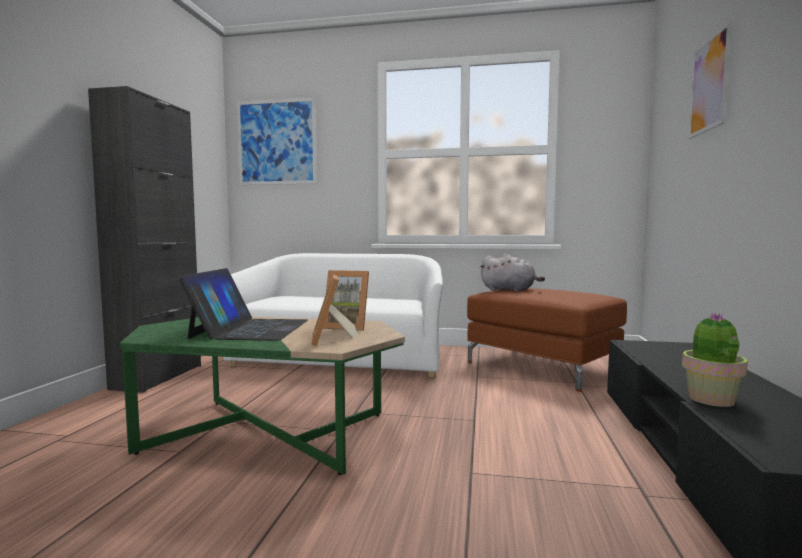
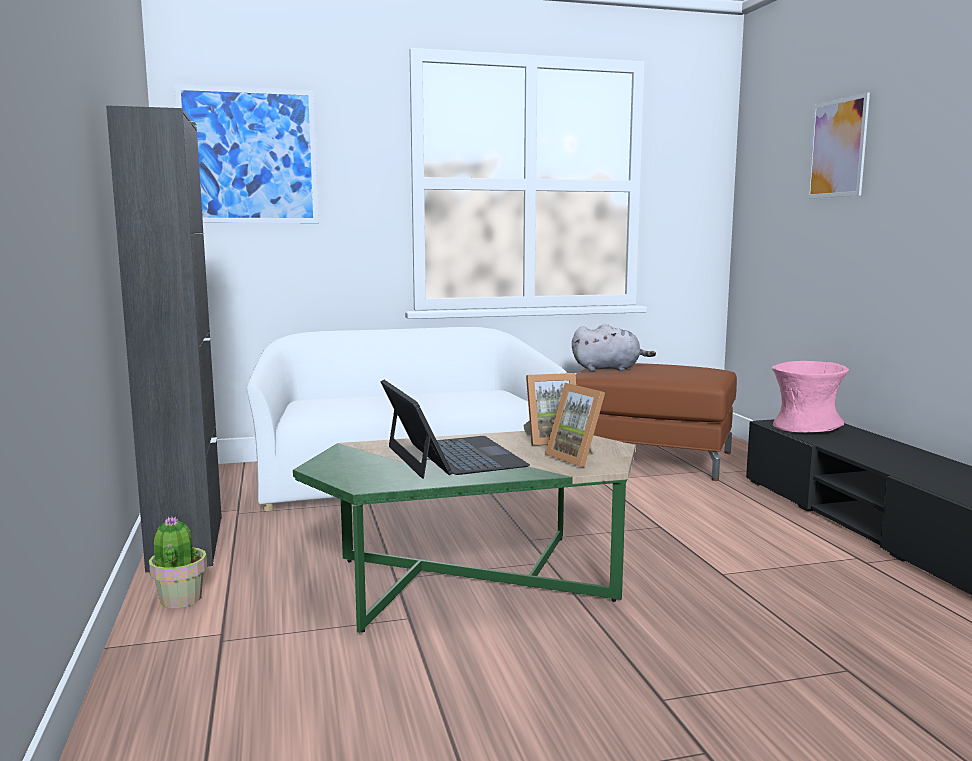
camera: 25 degrees left, 5 degrees up
potted plant [682,313,748,407] -> potted plant moved to [149,517,207,608]
none -> pink vase [772,361,849,433]

